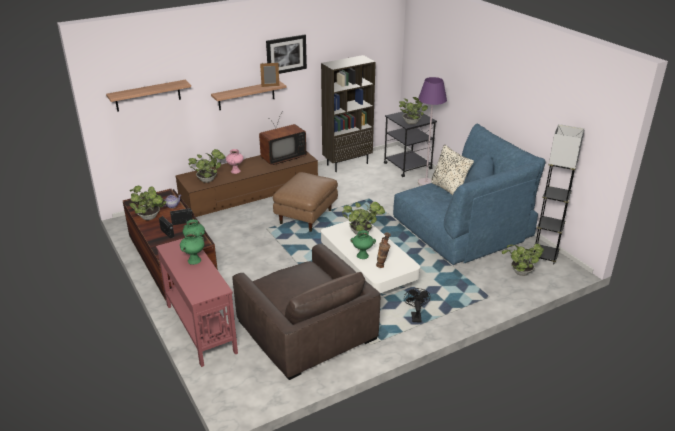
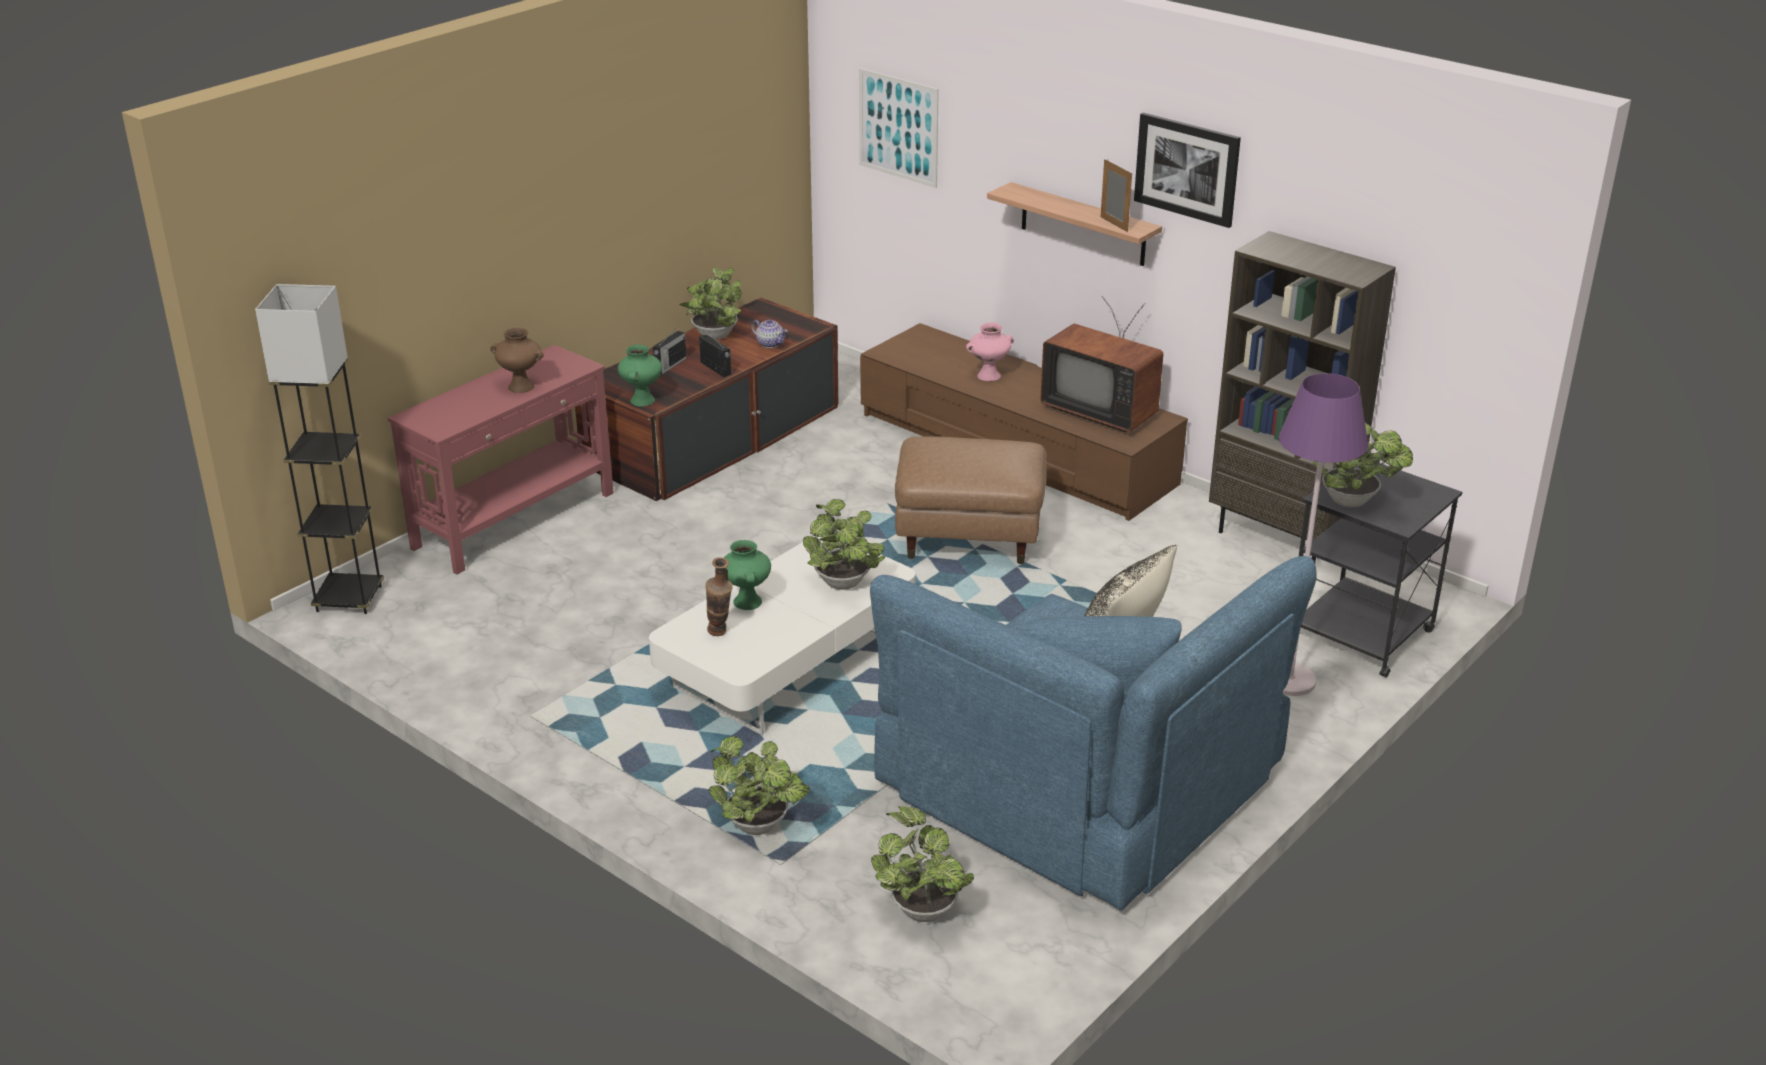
camera: 70 degrees right, 0 degrees up
shelf [106,80,191,112] -> picture [859,68,939,188]
green vase [180,231,204,265] -> brown vase [490,328,544,393]
potted plant [189,149,226,183] -> potted plant moved to [709,736,810,835]
brown armchair [232,243,380,380] -> none
black fan [404,288,431,322] -> none
grey floor lamp [534,124,585,264] -> grey floor lamp moved to [255,284,384,614]

